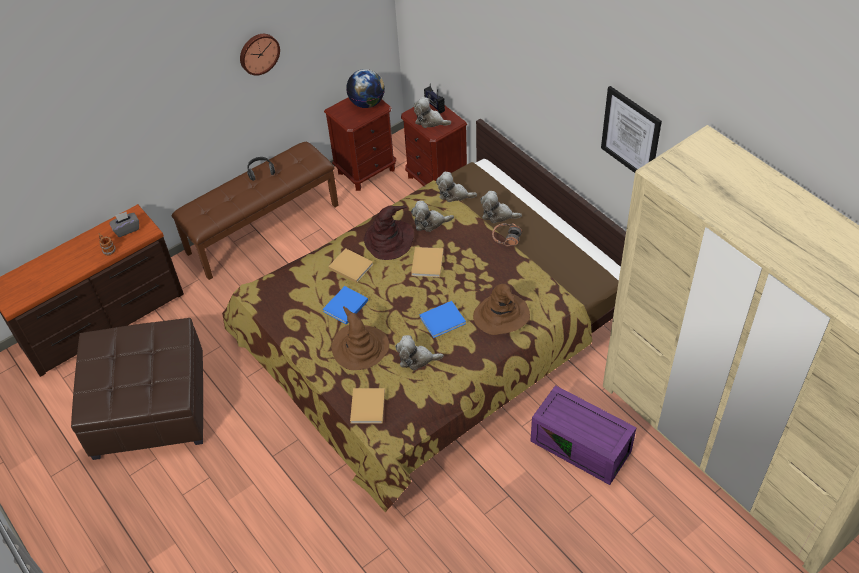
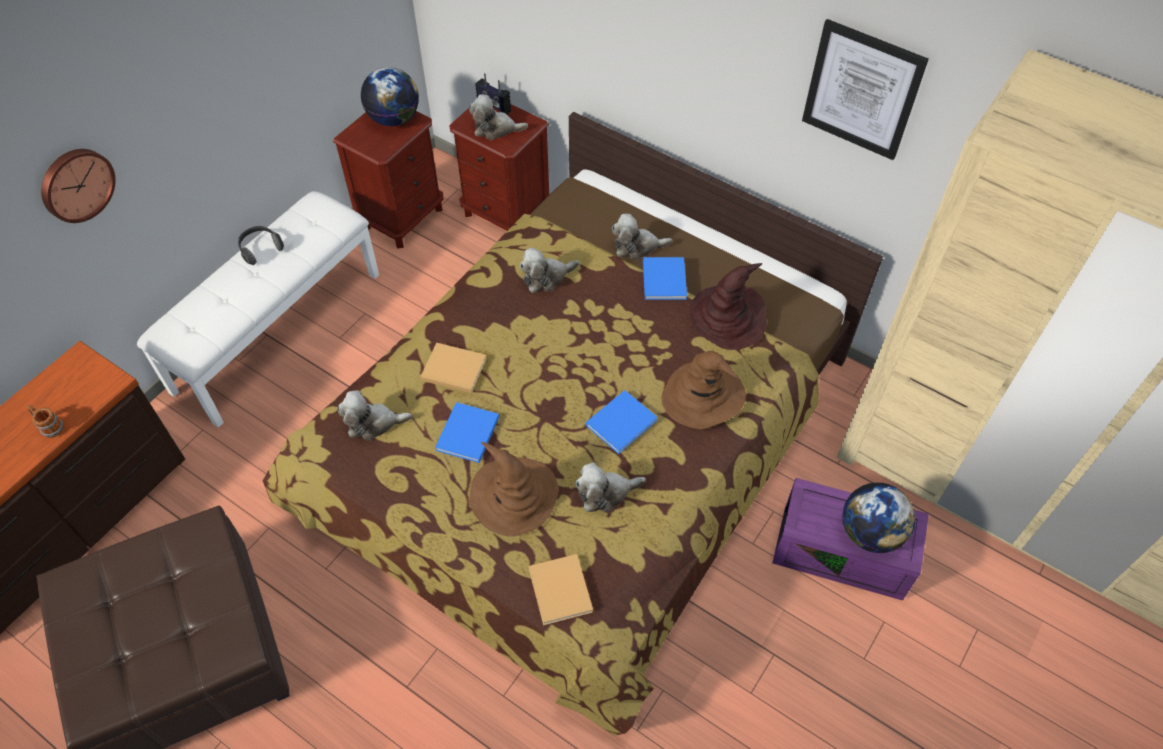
camera: 20 degrees left, 5 degrees up
grey tissue box [109,212,139,237] -> none
brown bench [172,142,339,280] -> white bench [137,191,379,428]
wall clock [240,34,280,76] -> wall clock moved to [41,149,116,223]
brown hat [364,205,414,260] -> brown hat moved to [690,263,767,350]
beige book [411,247,443,277] -> none
plush toy [436,172,477,202] -> plush toy moved to [337,390,412,441]
headphones [492,223,522,246] -> blue book [643,257,687,300]
none -> globe [842,483,915,553]

